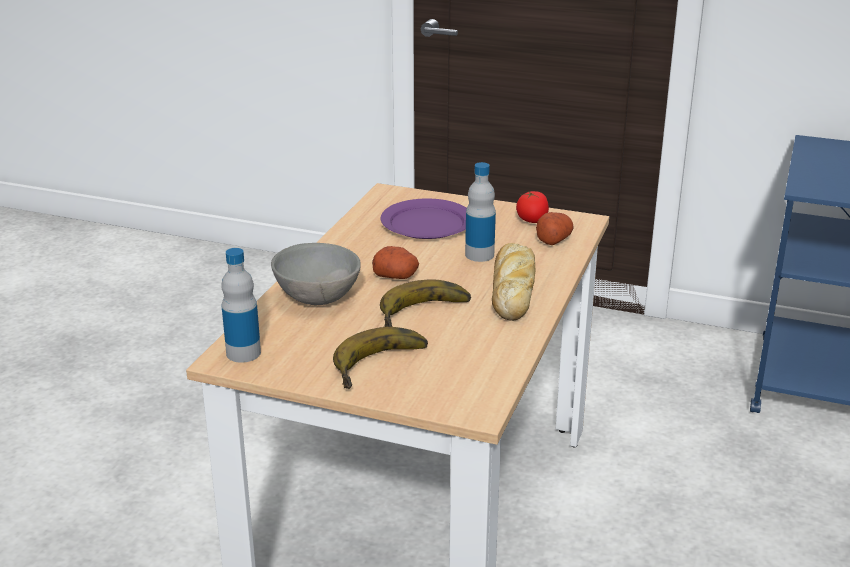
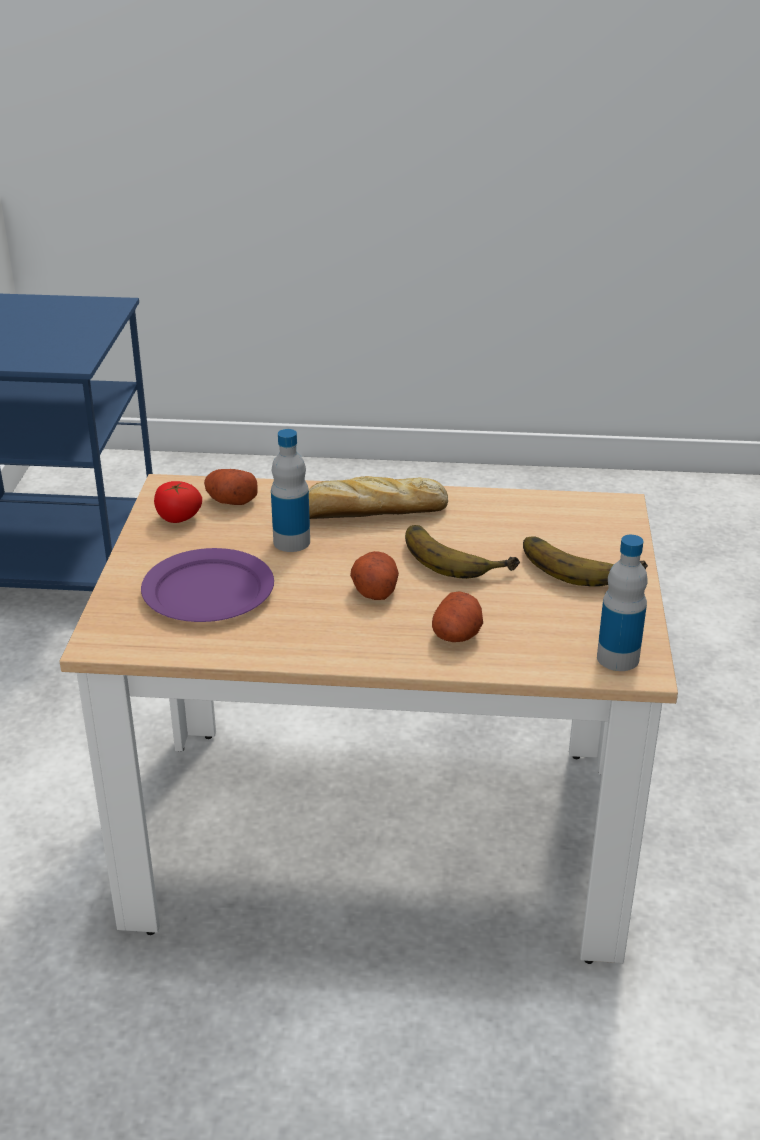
camera: 105 degrees left, 5 degrees up
grey bowl [271,243,361,305] -> potato [432,591,483,642]

